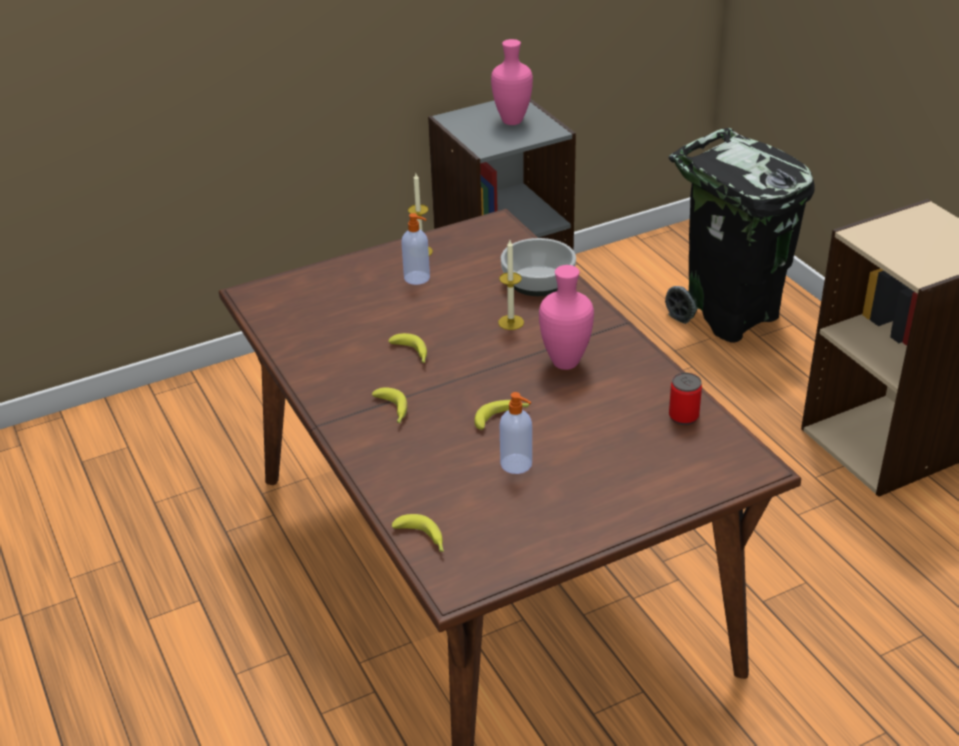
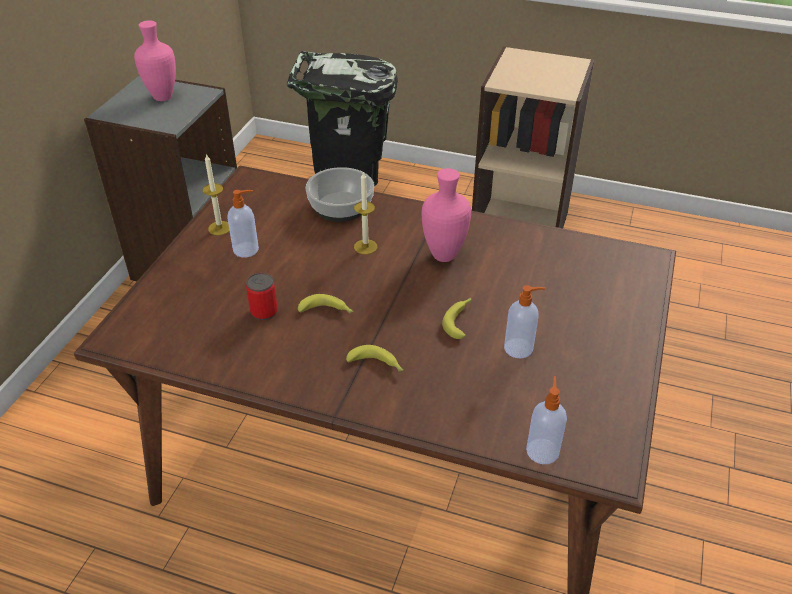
camera: 45 degrees left, 5 degrees up
banana [392,514,444,552] -> soap dispenser [526,376,567,464]
can [669,373,702,425] -> can moved to [246,273,278,320]

